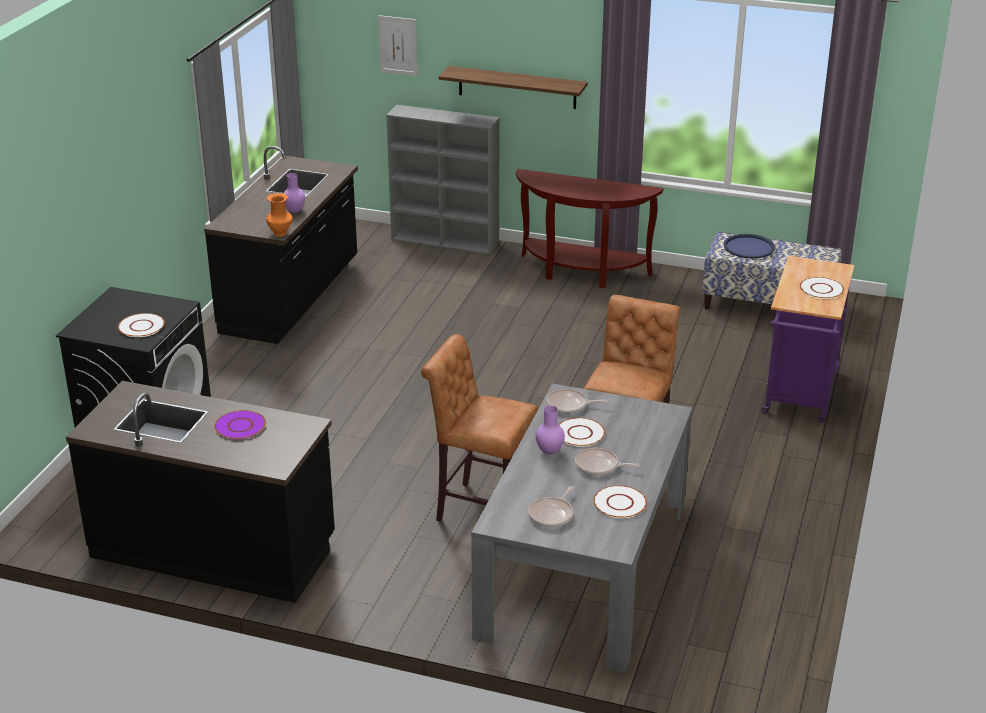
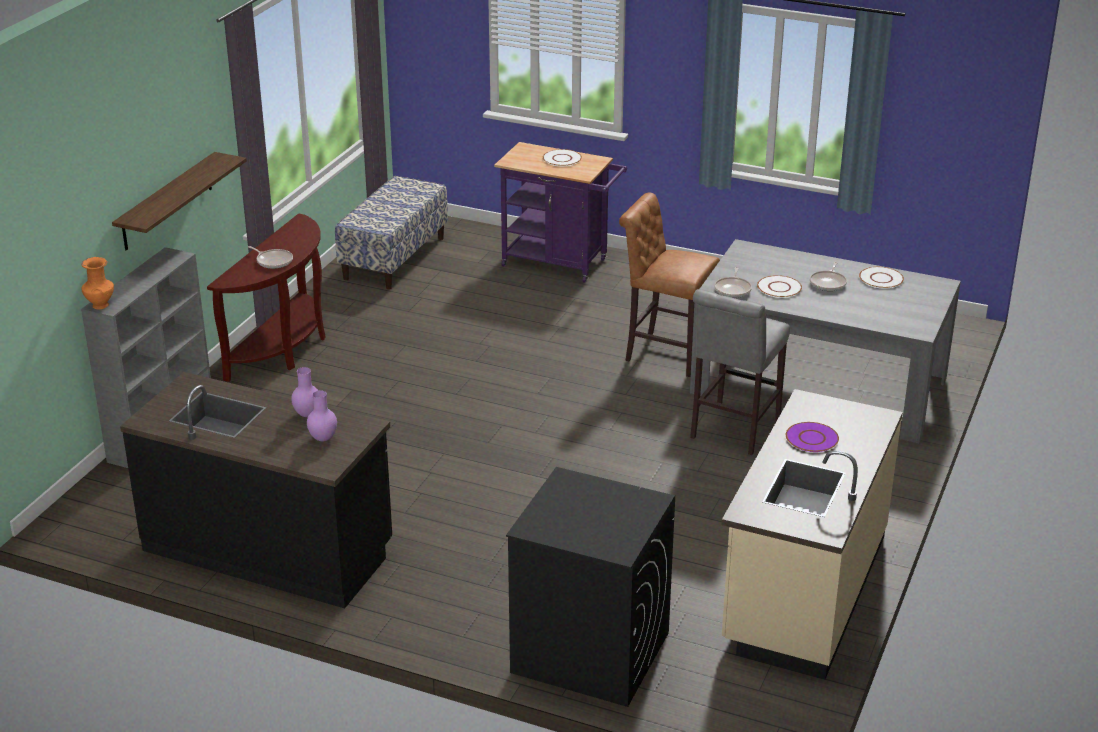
camera: 85 degrees left, 0 degrees up
black counter [66,381,335,603] -> beige counter [722,389,903,679]
white plate [118,313,165,337] -> none
orange vase [266,193,293,237] -> orange vase moved to [81,257,114,309]
picture [378,15,418,76] -> none
brown stool [421,334,538,522] -> grey stool [690,289,790,455]
frying pan [528,486,574,527] -> frying pan moved to [248,246,293,269]
purple vase [536,405,565,454] -> purple vase moved to [307,390,337,441]
blue tray [724,234,775,259] -> none

